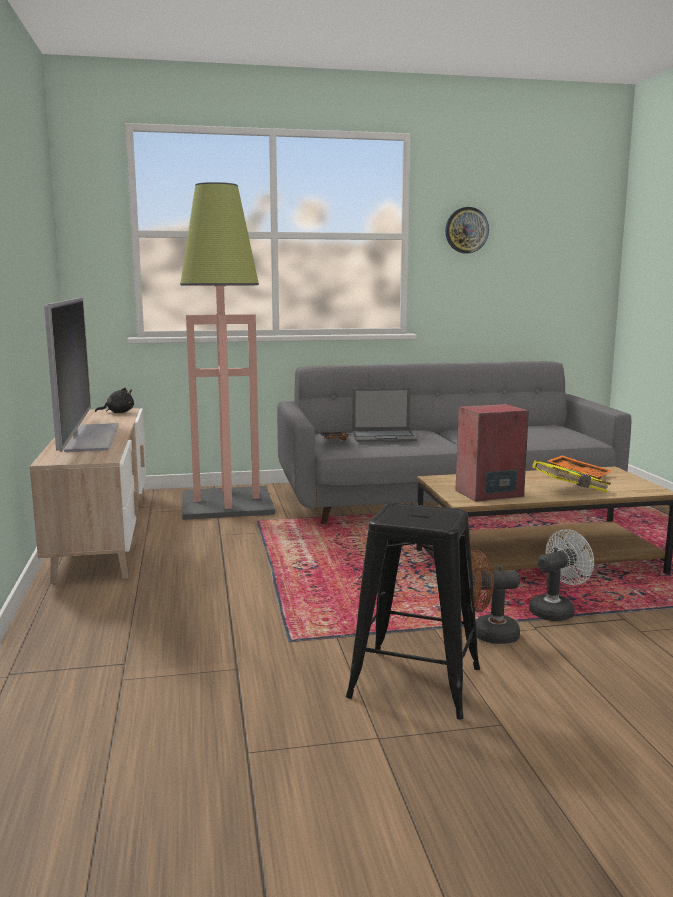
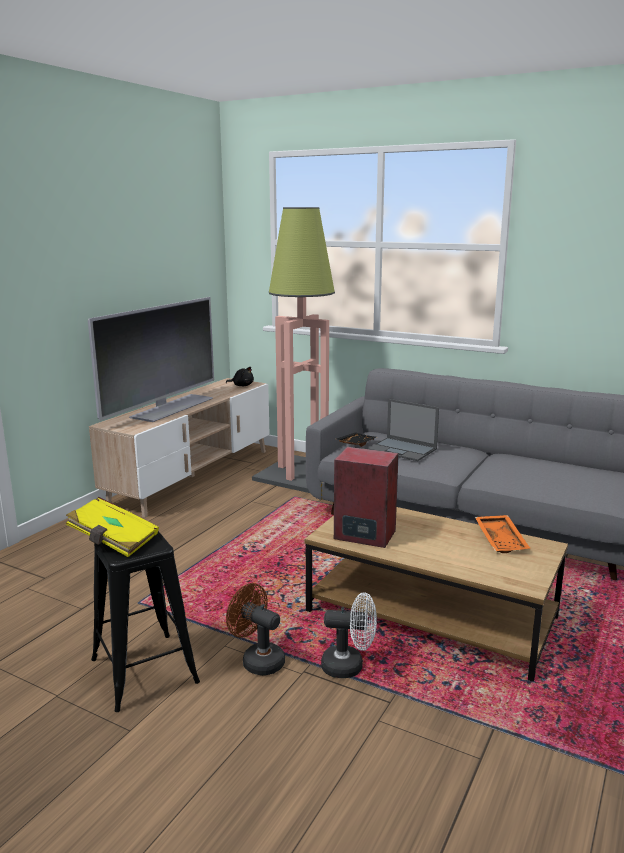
camera: 40 degrees right, 5 degrees up
wall clock [445,207,489,253] -> none
yellow book [532,460,611,493] -> yellow book moved to [66,497,159,557]

